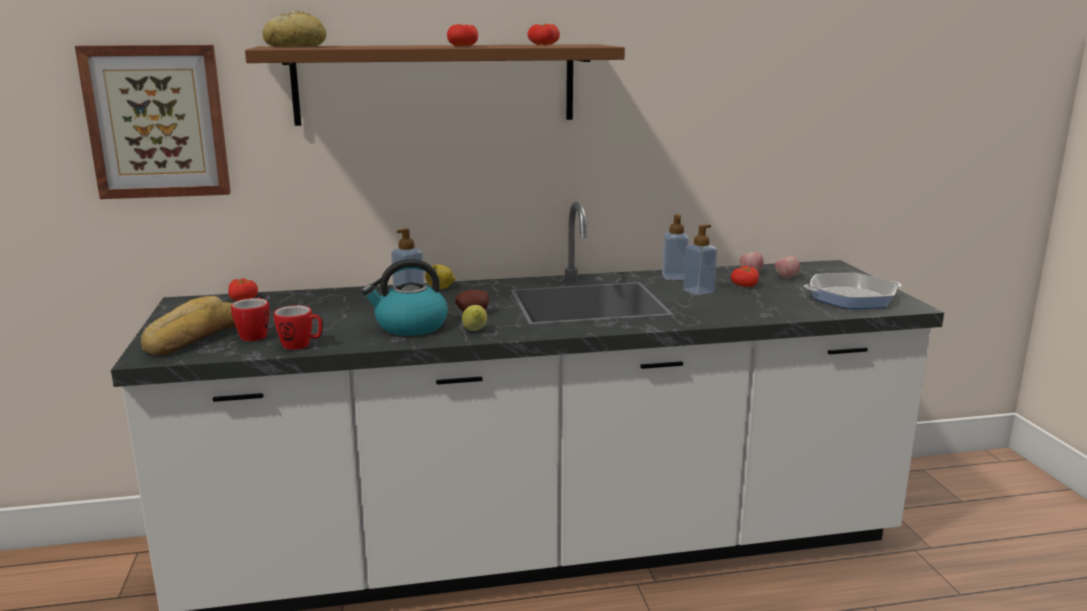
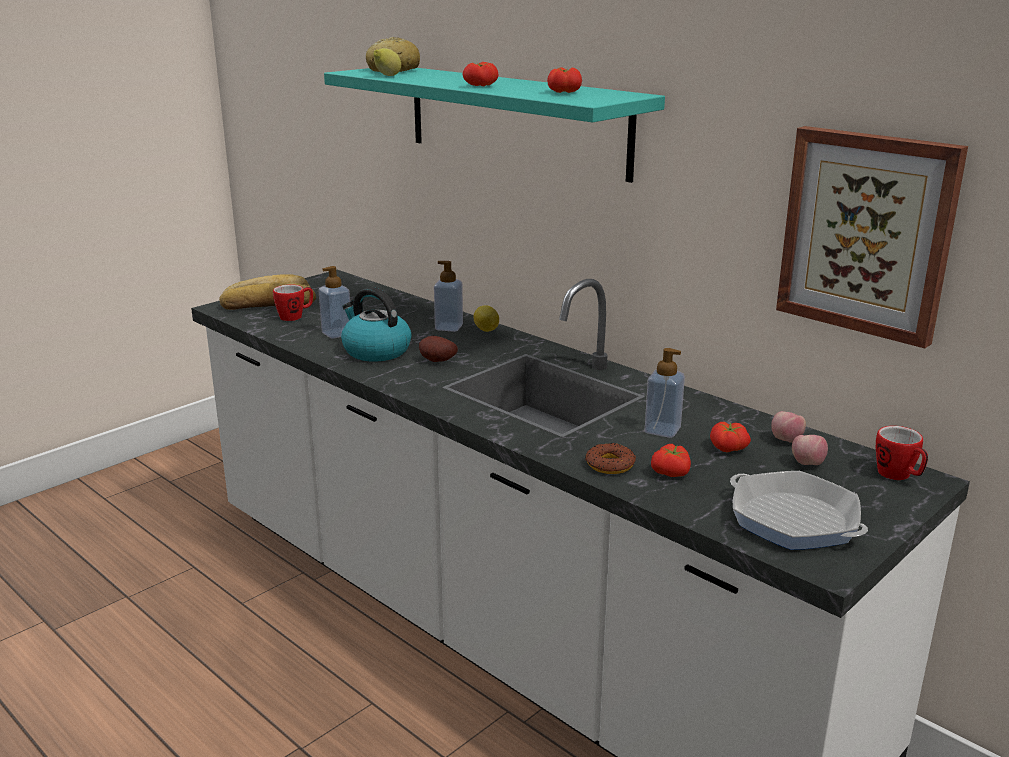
camera: 55 degrees right, 5 degrees up
picture [75,45,231,199] -> picture moved to [776,126,968,348]
tomato [228,278,258,301] -> tomato moved to [651,444,691,477]
brown shelf [245,44,625,126] -> turquoise shelf [324,68,665,183]
mug [274,305,323,350] -> mug moved to [876,426,928,480]
lemon [462,305,487,331] -> lemon moved to [373,48,401,76]
soap dispenser [662,214,689,280] -> soap dispenser moved to [318,266,350,339]
none -> donut [585,443,636,474]

